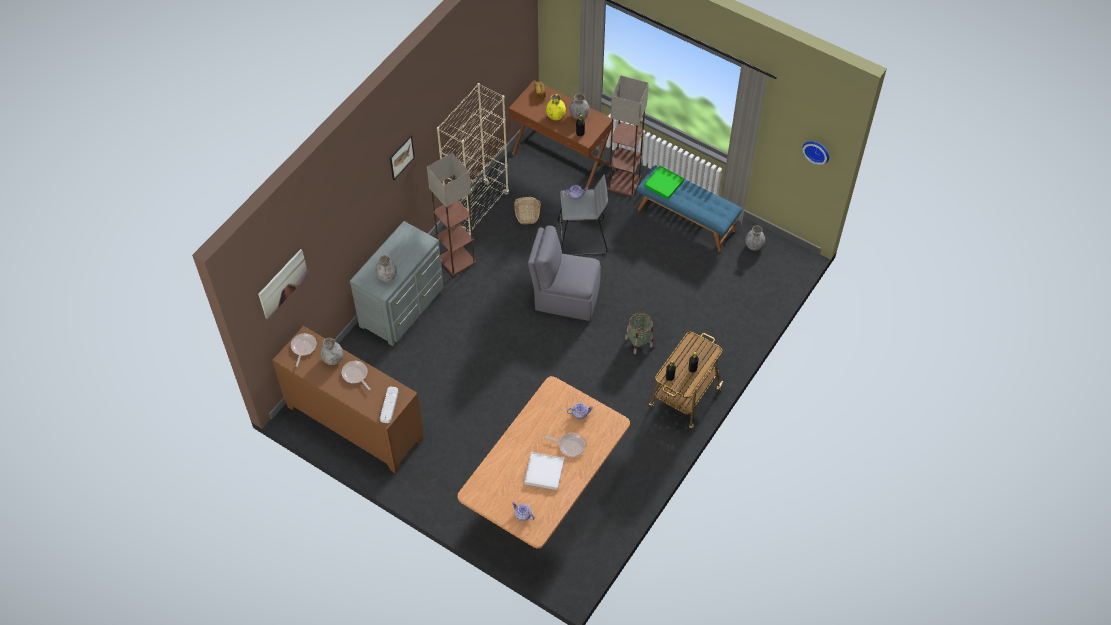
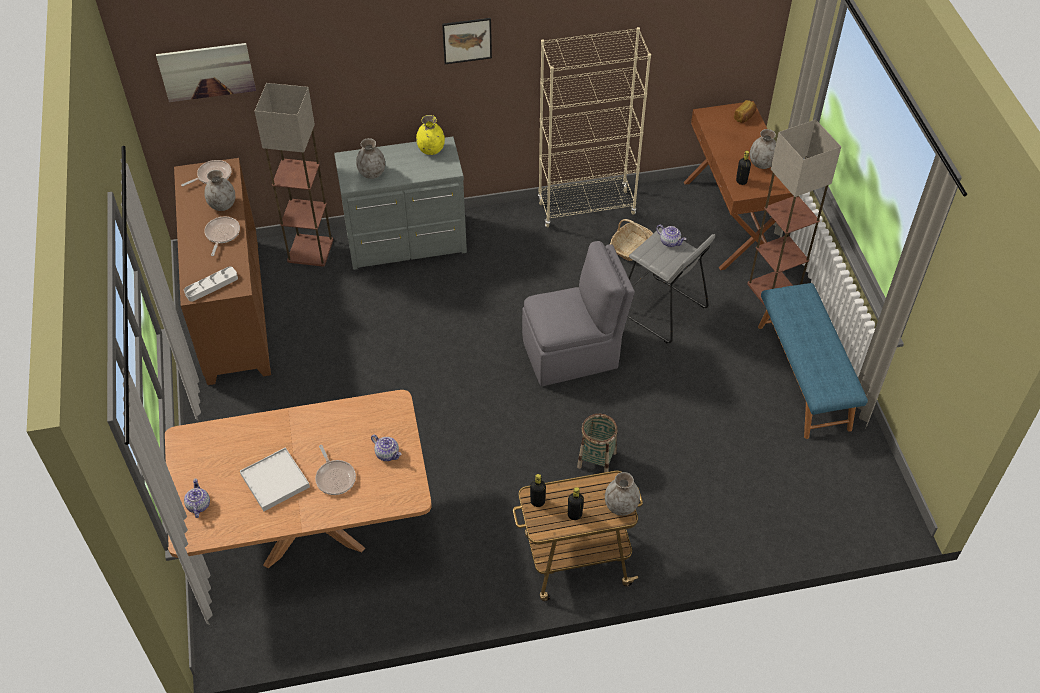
camera: 45 degrees right, 5 degrees down
floor lamp [427,153,476,276] -> floor lamp moved to [255,83,333,267]
grey chair [528,226,601,321] -> grey chair turned 105 degrees clockwise [522,241,635,386]
yellow vase [546,94,566,120] -> yellow vase moved to [416,115,445,155]
green tray [644,166,684,199] -> none
grey vase [745,225,765,251] -> grey vase moved to [605,472,640,516]
wall clock [803,141,829,165] -> none

